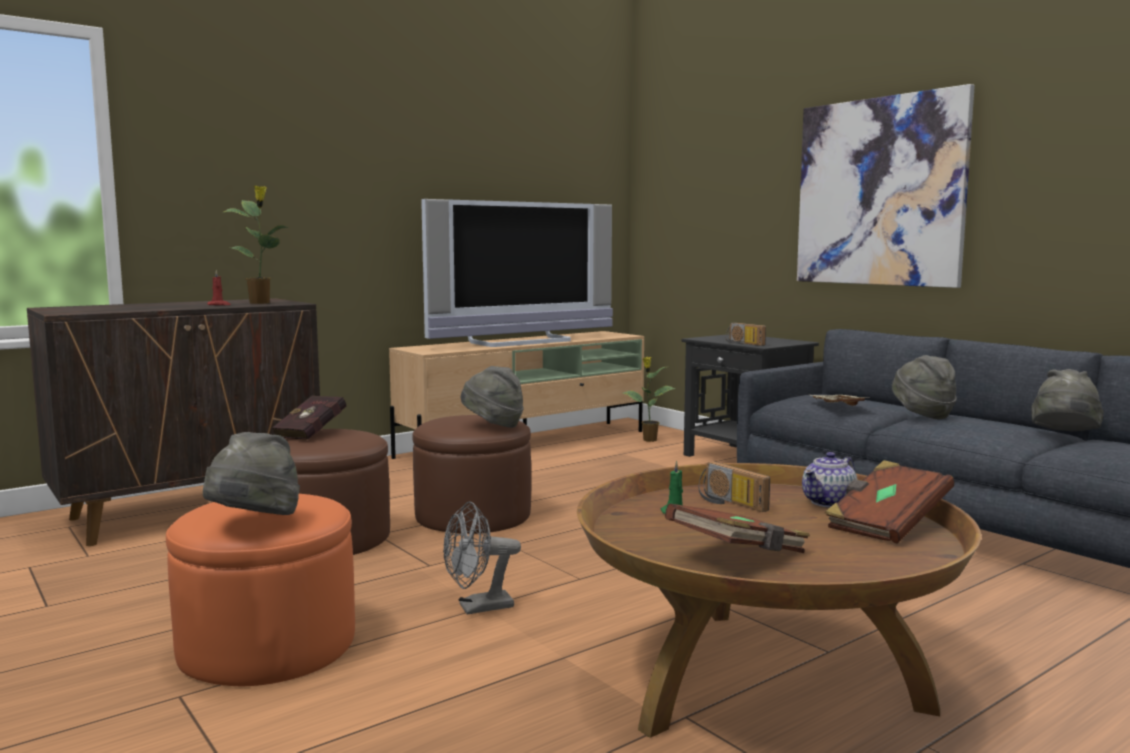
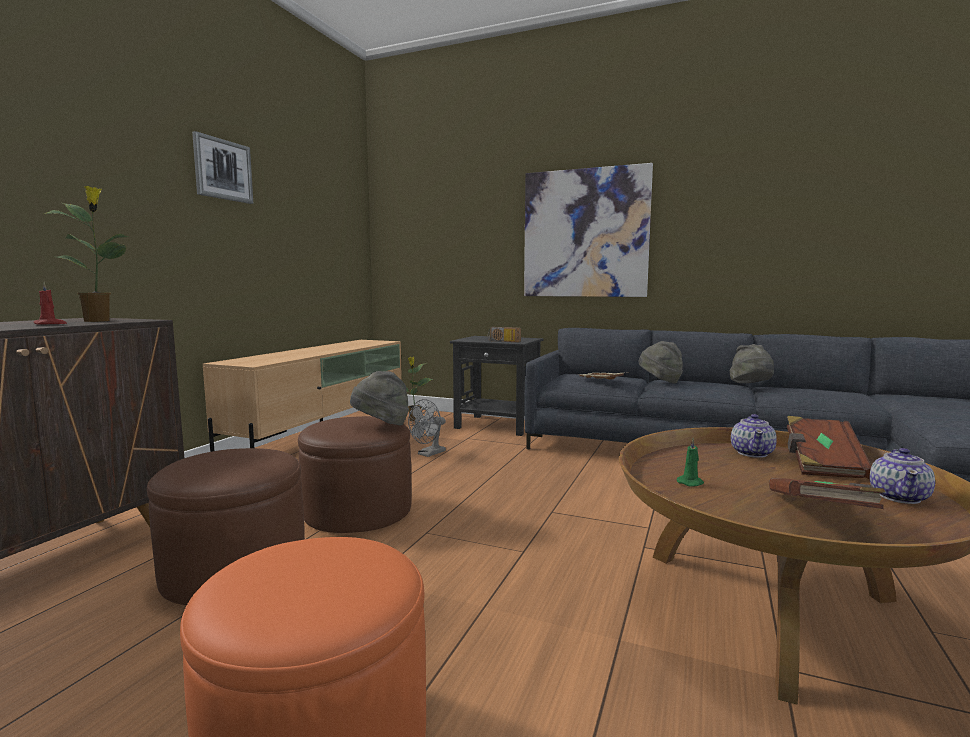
camera: 30 degrees left, 0 degrees up
grey hat [203,432,300,515] -> none
red book [272,396,346,440] -> none
television [421,199,613,347] -> none
grey fan [443,501,521,615] -> grey fan moved to [408,399,446,457]
radio [698,461,770,512] -> none
none -> picture [192,131,253,204]
none -> teapot [870,448,935,504]

